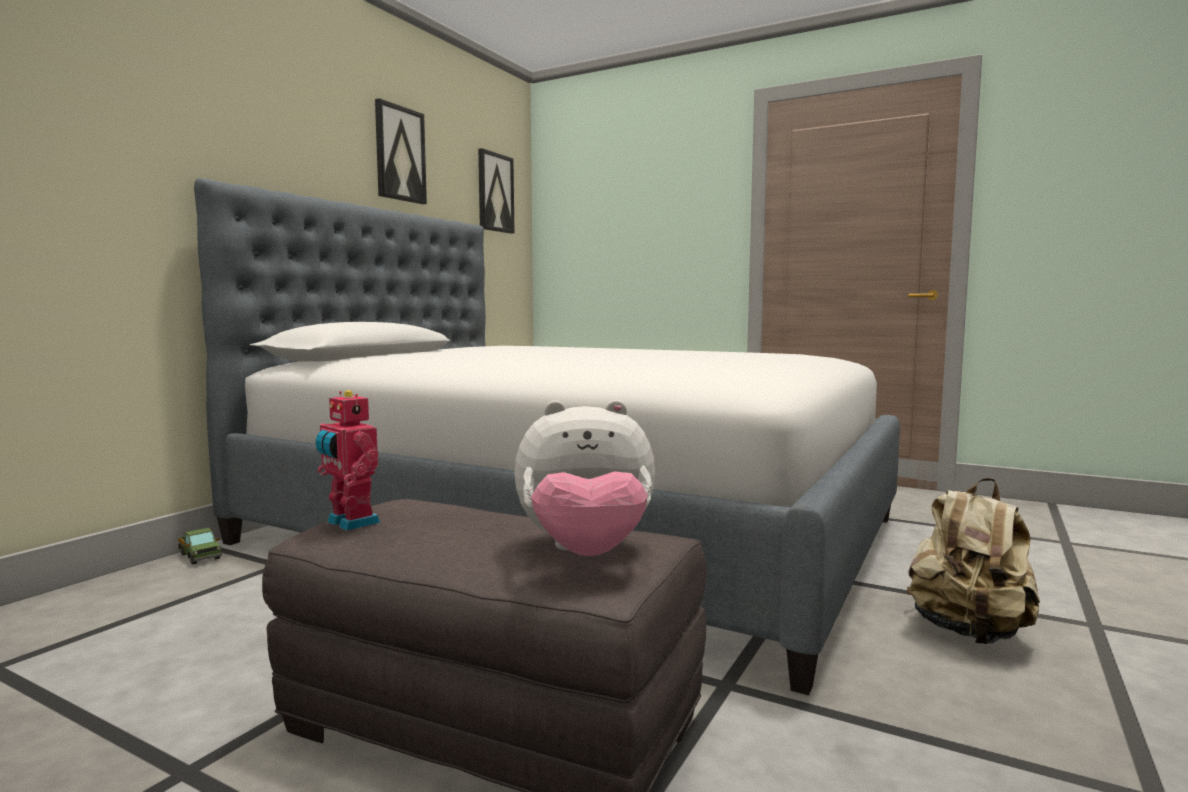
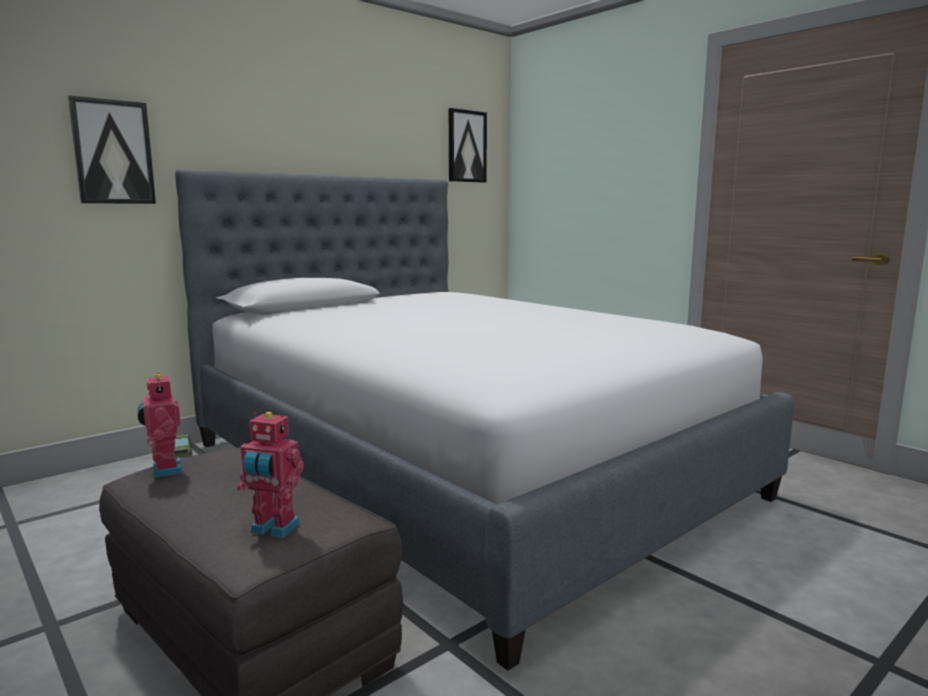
camera: 20 degrees right, 5 degrees up
picture [375,98,427,204] -> picture moved to [68,95,156,204]
plush toy [514,400,655,556] -> toy robot [237,412,304,538]
beige backpack [907,478,1040,644] -> none

